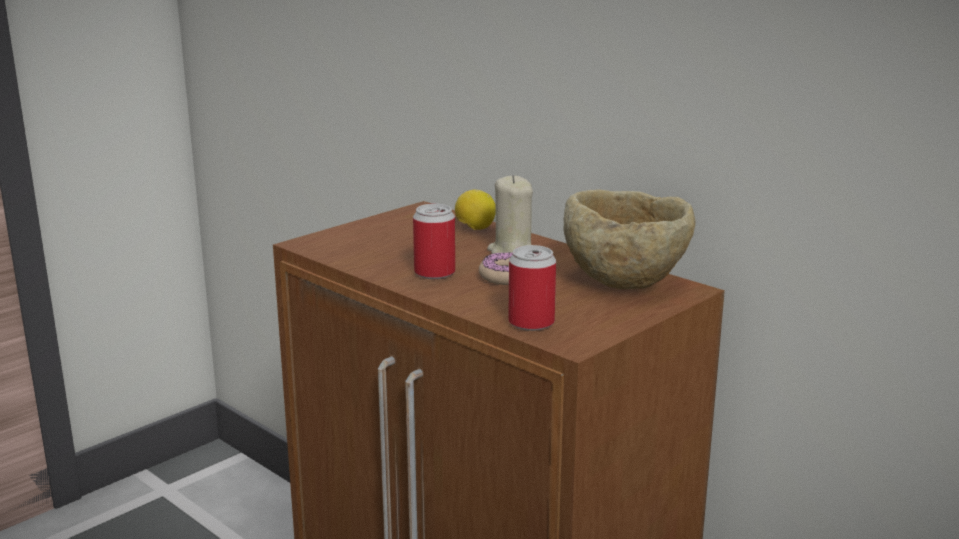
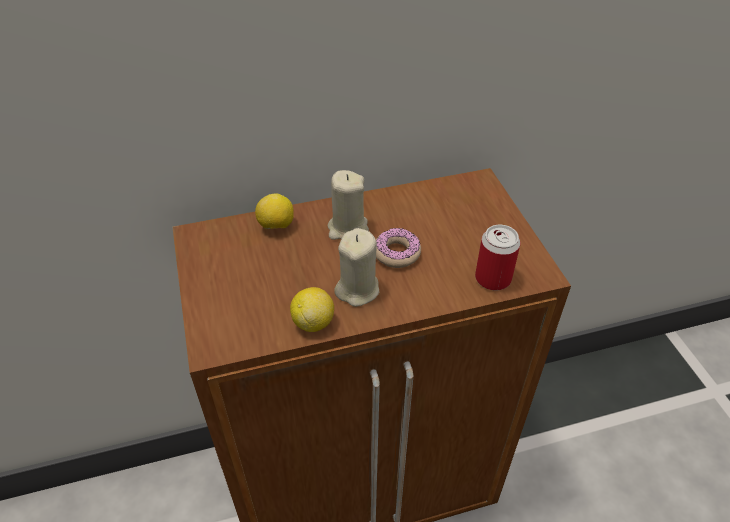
camera: 60 degrees left, 25 degrees up
can [413,204,455,279] -> beige candle [335,228,379,307]
beige bowl [564,189,696,289] -> none
none -> lemon [290,287,334,332]

